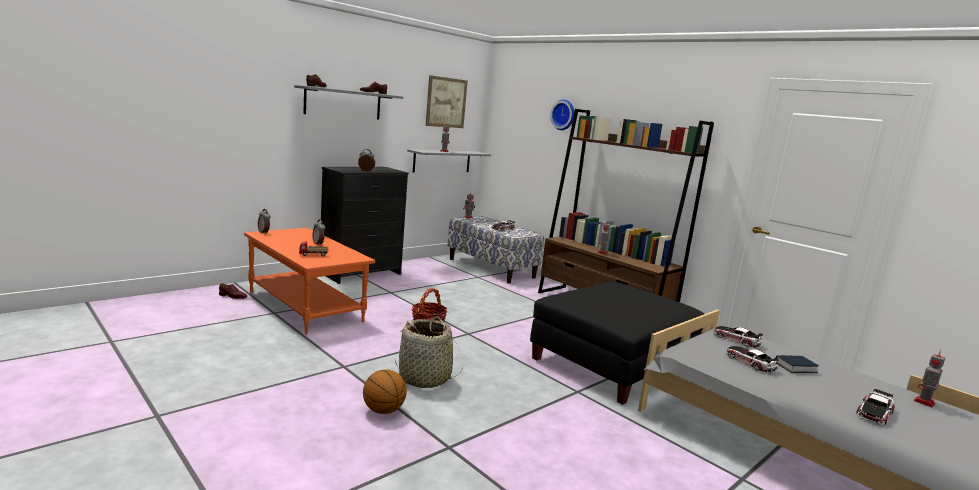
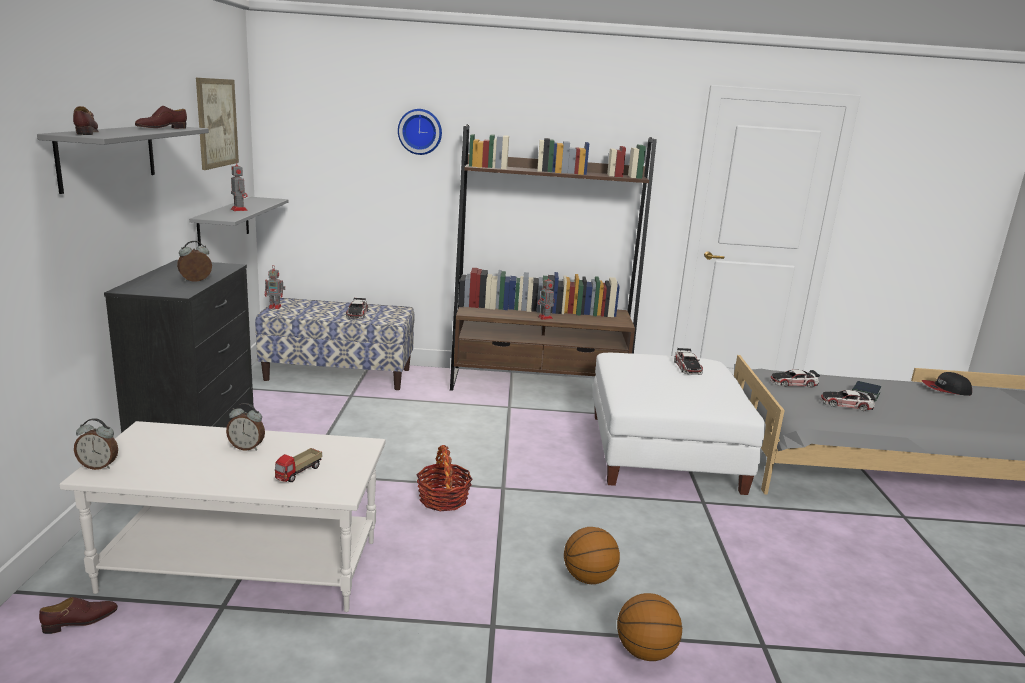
camera: 45 degrees left, 5 degrees up
orange coffee table [244,228,375,334] -> white coffee table [59,421,385,612]
basket [395,317,463,388] -> basketball [564,527,620,584]
black ottoman [530,282,704,405] -> white ottoman [593,353,766,495]
toy car [856,388,895,425] -> toy car moved to [674,348,703,375]
toy robot [913,350,945,408] -> cap [922,372,972,396]

